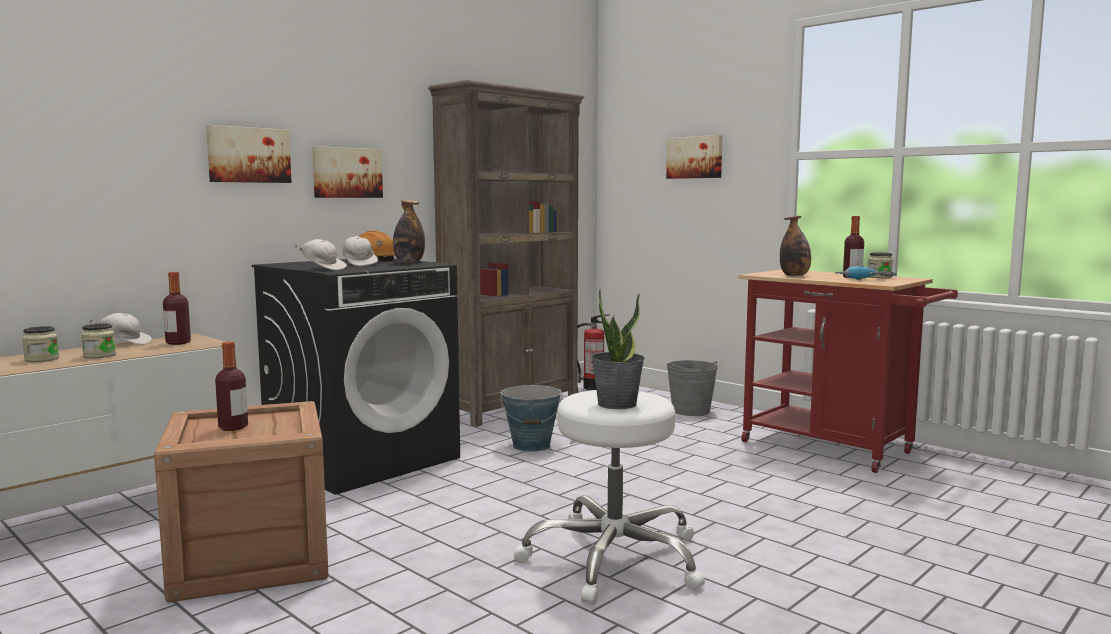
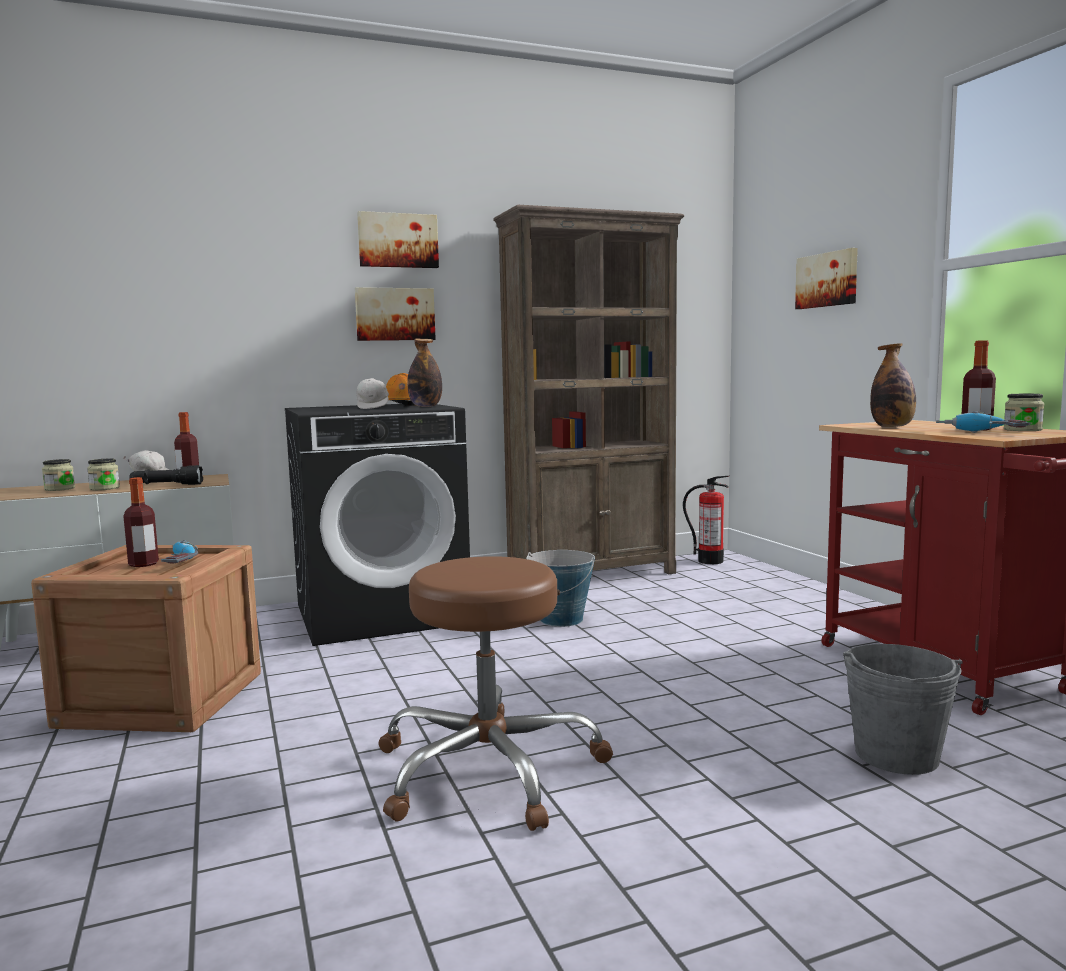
camera: 25 degrees right, 0 degrees up
picture [206,125,292,183] -> picture moved to [357,211,439,268]
white cap [294,239,347,270] -> none
white stool [514,390,705,605] -> brown stool [379,556,613,831]
potted plant [591,289,645,409] -> none
grey bucket [667,360,718,416] -> grey bucket moved to [843,644,962,775]
none -> black flashlight [129,465,203,485]
none -> power drill [161,540,198,563]

